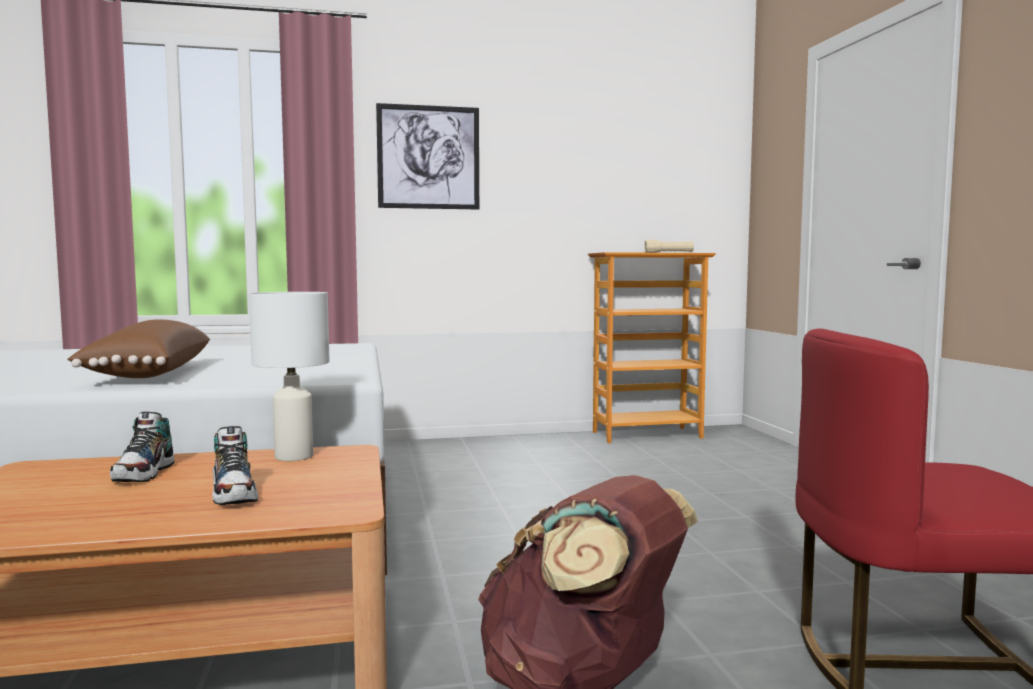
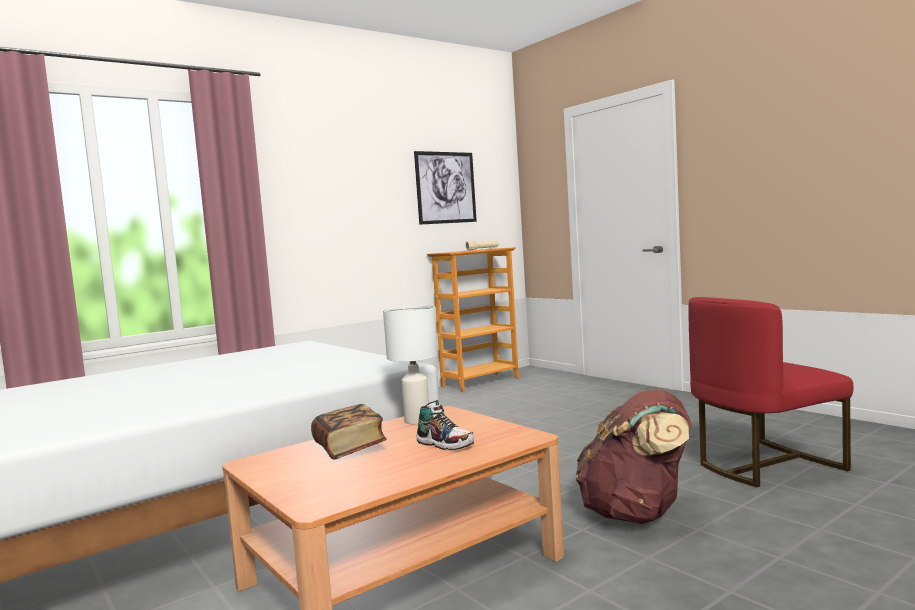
camera: 25 degrees left, 0 degrees up
brown pillow [67,319,210,378] -> none
shoe [110,412,174,482] -> book [311,404,387,460]
picture [376,103,479,210] -> picture moved to [414,151,477,225]

